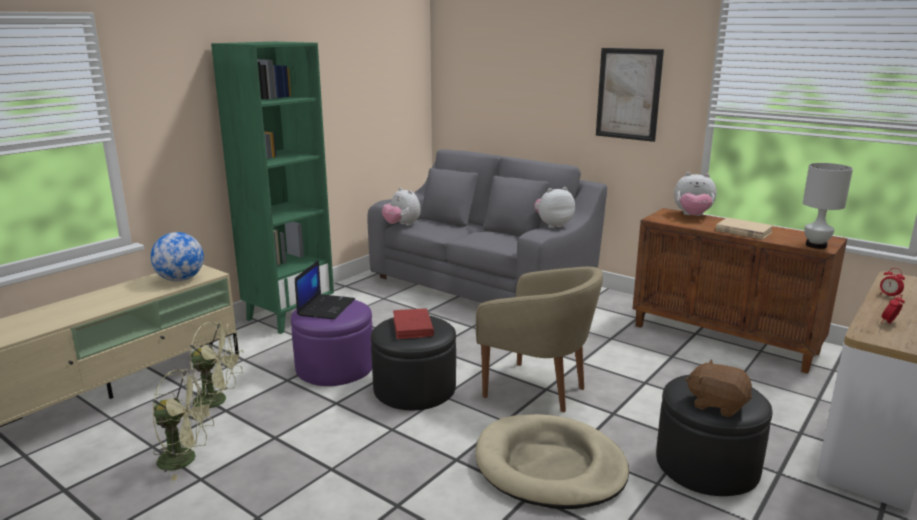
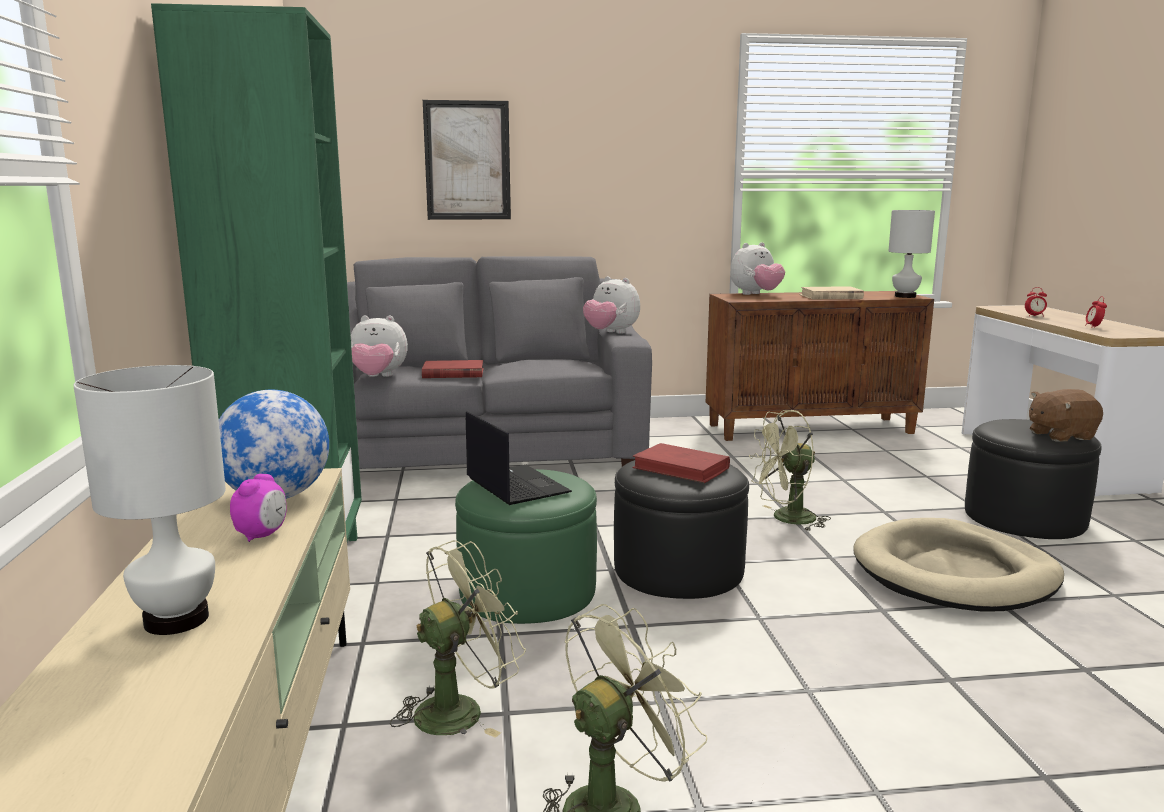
camera: 45 degrees left, 5 degrees down
purple ottoman [291,300,373,386] -> green ottoman [455,469,597,624]
beige armchair [476,267,603,412] -> green fan [749,410,831,532]
plush toy [534,187,575,228] -> plush toy turned 75 degrees counterclockwise [583,276,640,334]
picture [596,48,664,142] -> picture moved to [423,100,511,220]
none -> white table lamp [73,365,226,635]
none -> alarm clock [230,474,287,542]
none -> red book [422,360,483,378]

